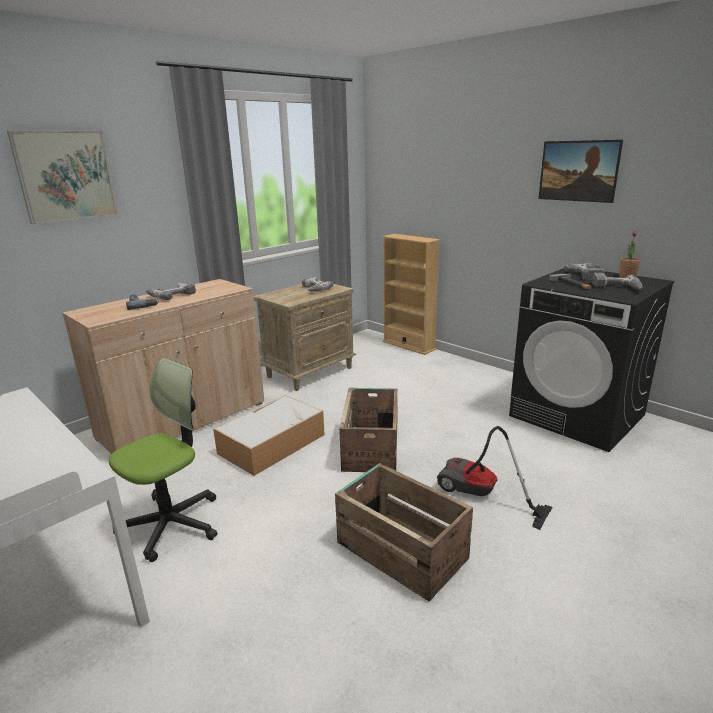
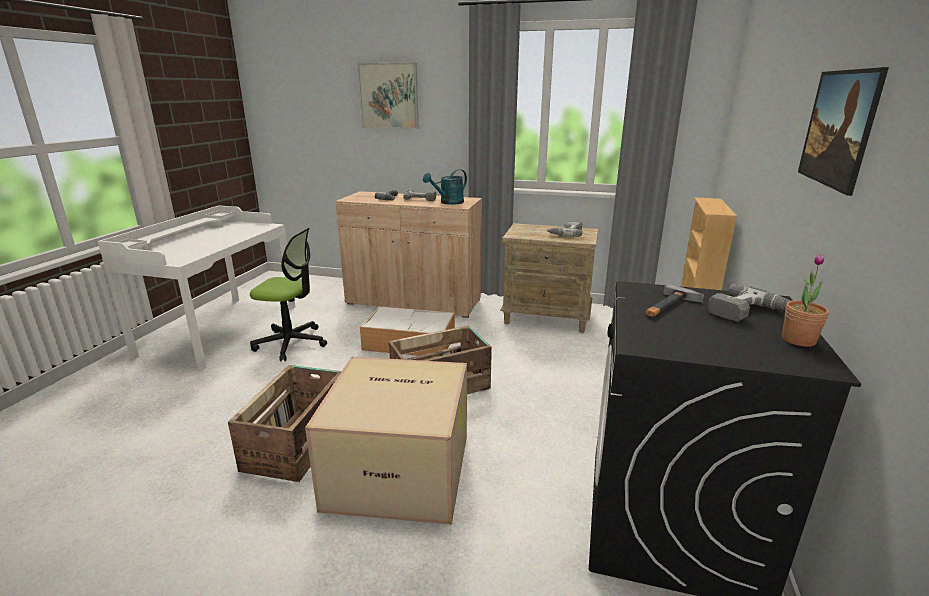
camera: 60 degrees right, 0 degrees up
vacuum cleaner [437,426,553,530] -> cardboard box [305,357,467,524]
power drill [592,273,643,290] -> none
none -> turquoise watering can [423,169,467,205]

